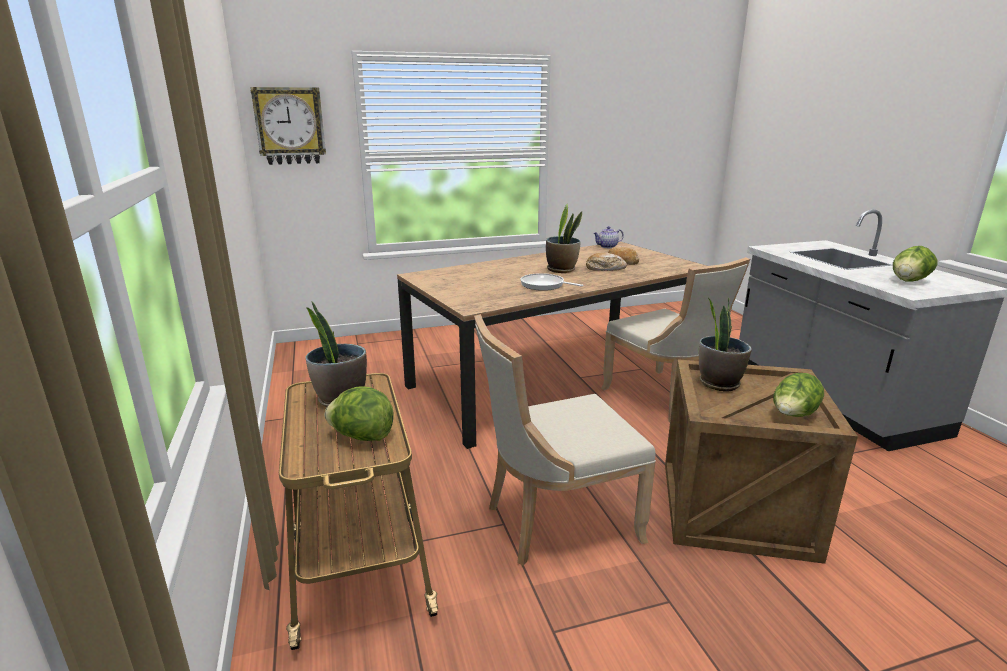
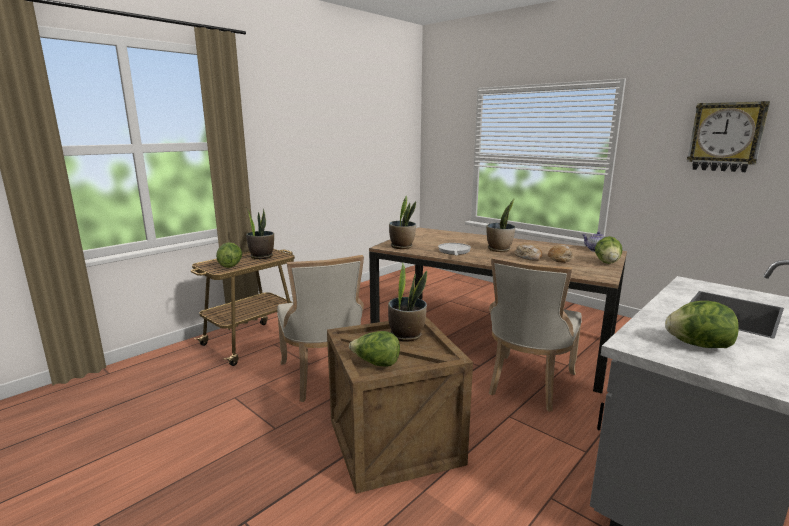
camera: 60 degrees right, 5 degrees down
wall clock [250,87,326,165] -> wall clock moved to [687,101,770,172]
beige chair [474,314,656,566] -> beige chair turned 150 degrees counterclockwise [277,255,364,402]
none -> potted plant [389,196,416,249]
none -> lettuce [595,236,622,264]

